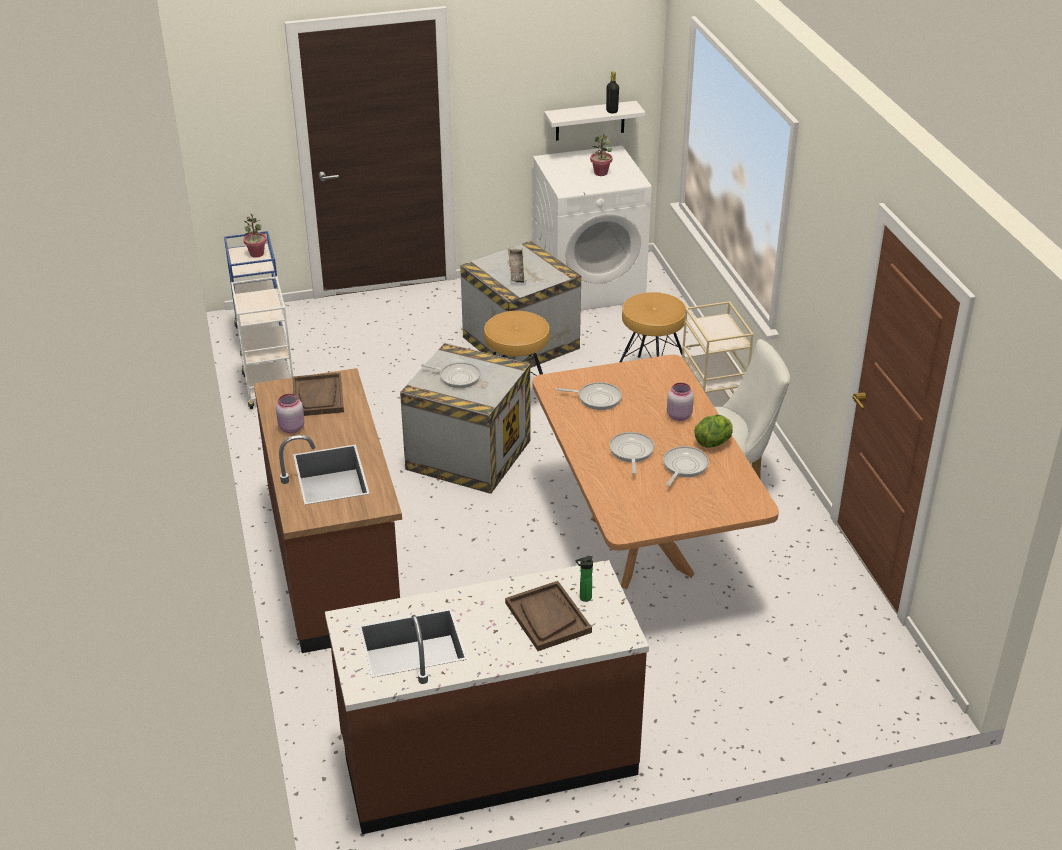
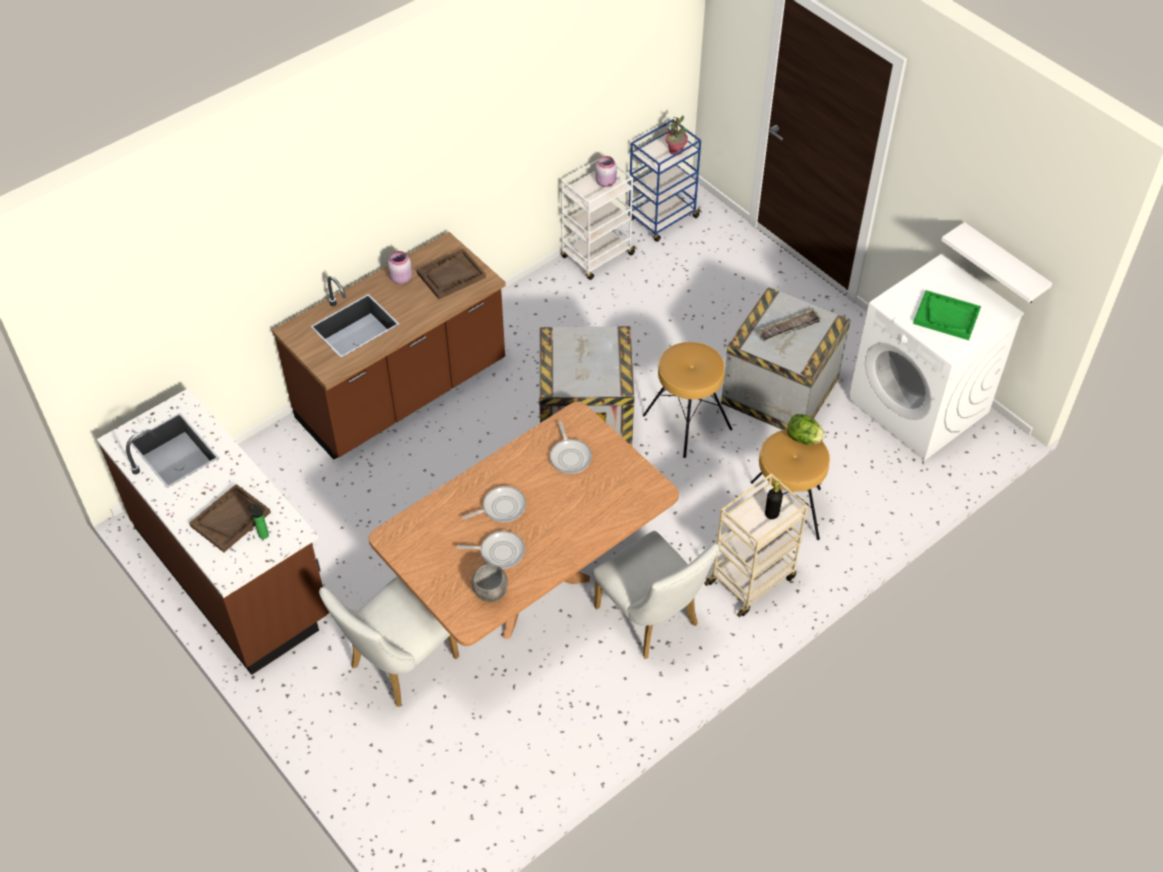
camera: 65 degrees right, 15 degrees up
frying pan [421,362,481,388] -> none
potted plant [590,134,612,176] -> green tray [913,290,981,340]
black bottle [606,71,619,113] -> black bottle moved to [765,481,783,519]
pink jar [667,383,694,421] -> pink jar moved to [595,156,617,187]
lettuce [694,415,733,448] -> lettuce moved to [787,414,825,445]
none -> white chair [319,576,459,707]
none -> grey bowl [472,564,508,602]

